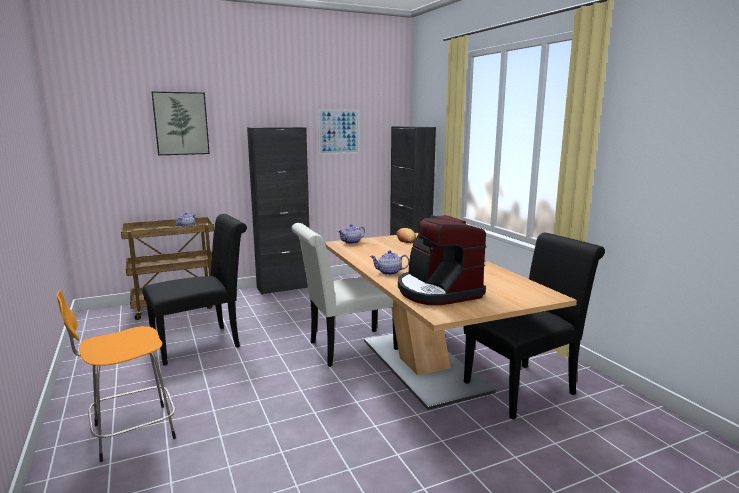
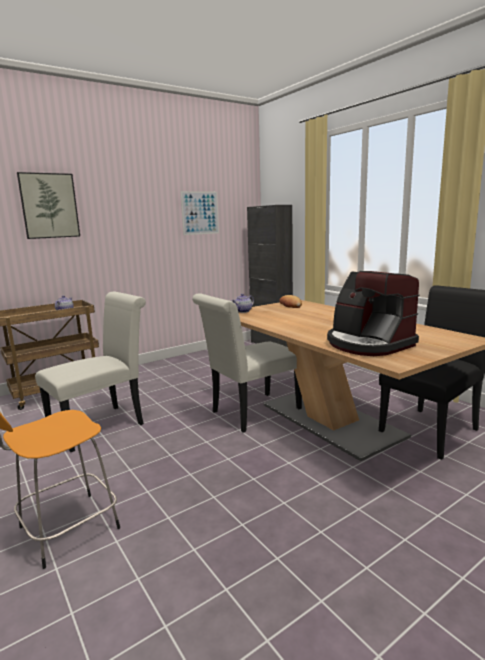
camera: 10 degrees left, 0 degrees up
black chair [142,214,247,366] -> white chair [35,292,146,452]
black cabinet [247,127,310,295] -> none
teapot [370,250,409,275] -> none

